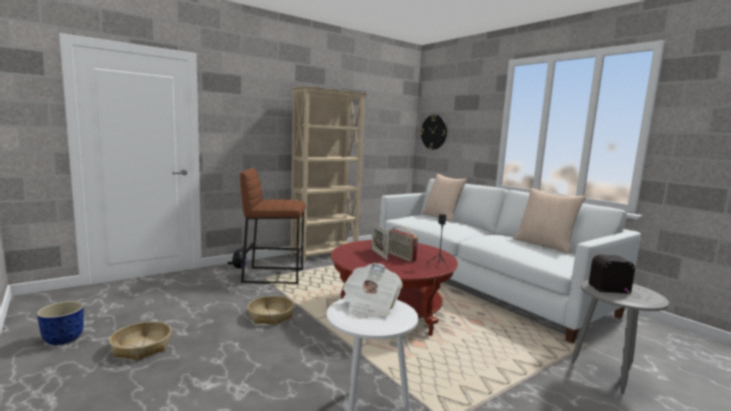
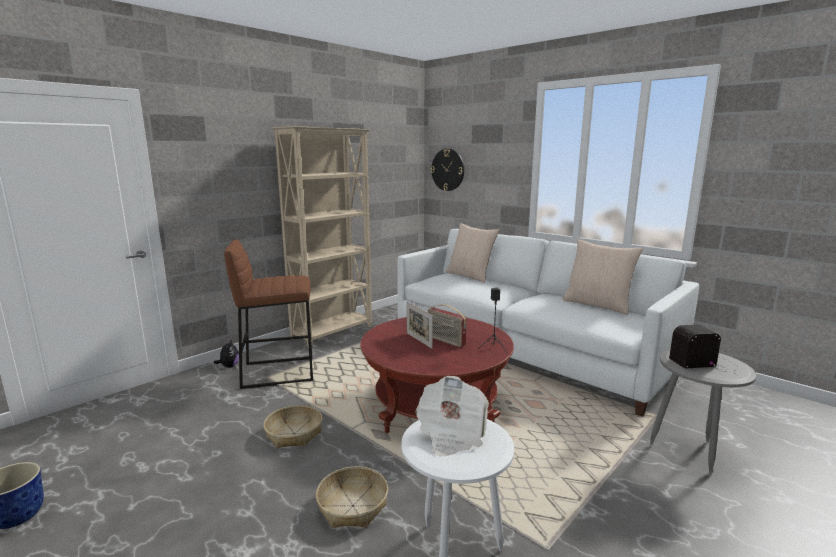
camera: 10 degrees left, 5 degrees up
basket [109,321,171,361] -> basket moved to [316,466,388,528]

